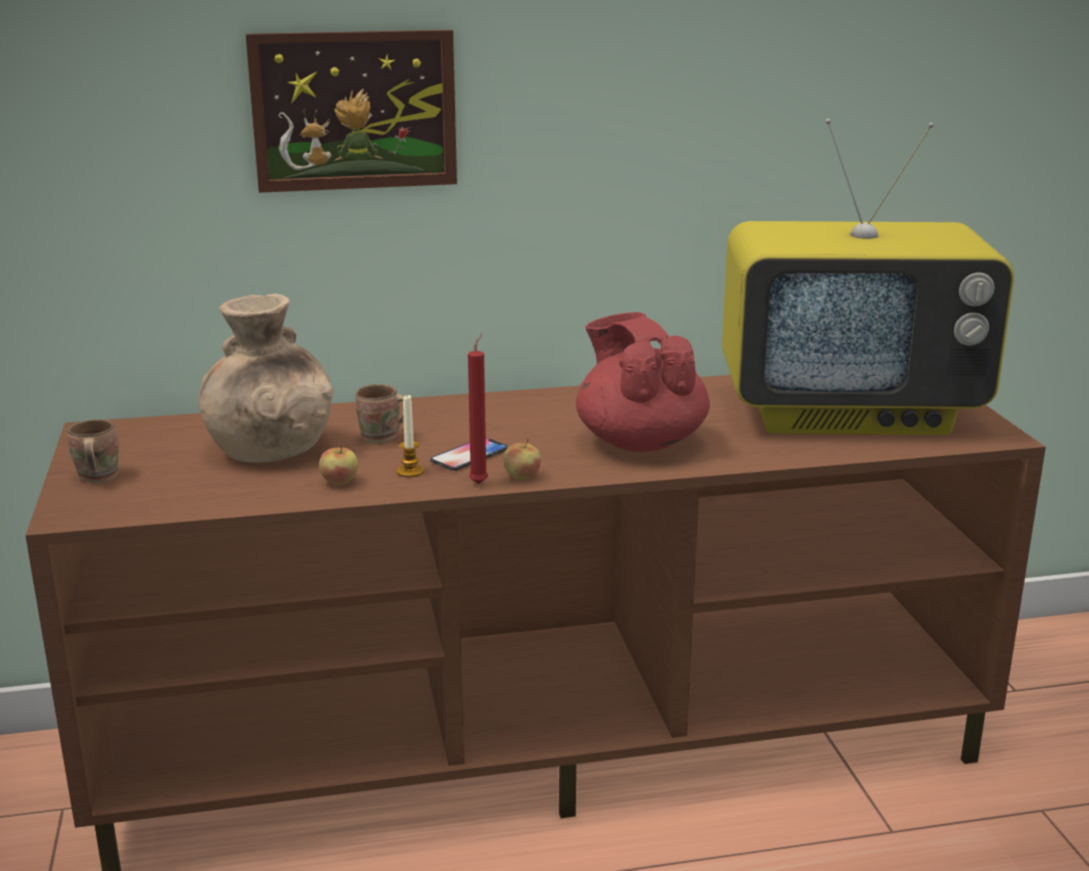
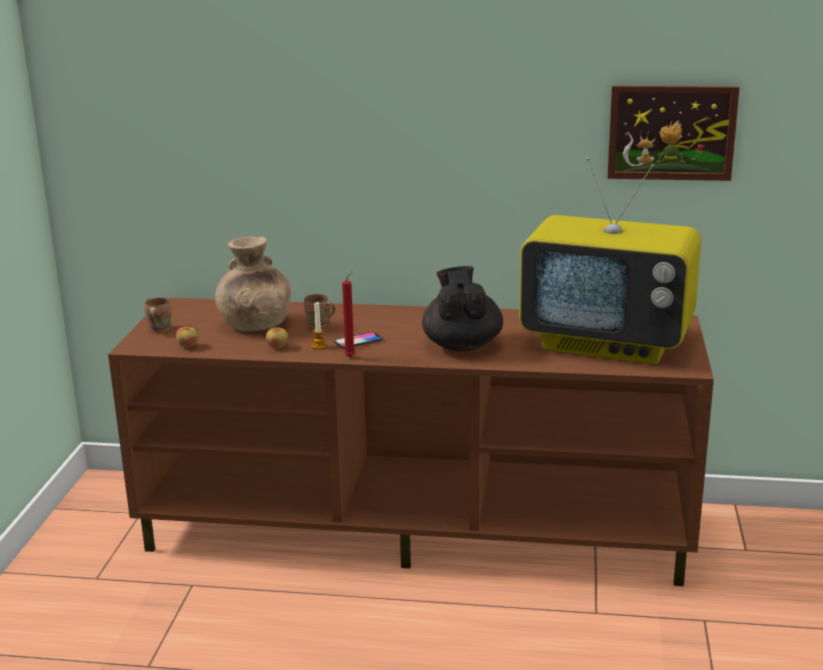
camera: 20 degrees right, 0 degrees up
picture [246,30,457,193] -> picture moved to [607,86,740,181]
apple [503,437,541,480] -> apple moved to [176,324,198,348]
red teapot [576,312,710,452] -> black teapot [422,266,503,351]

